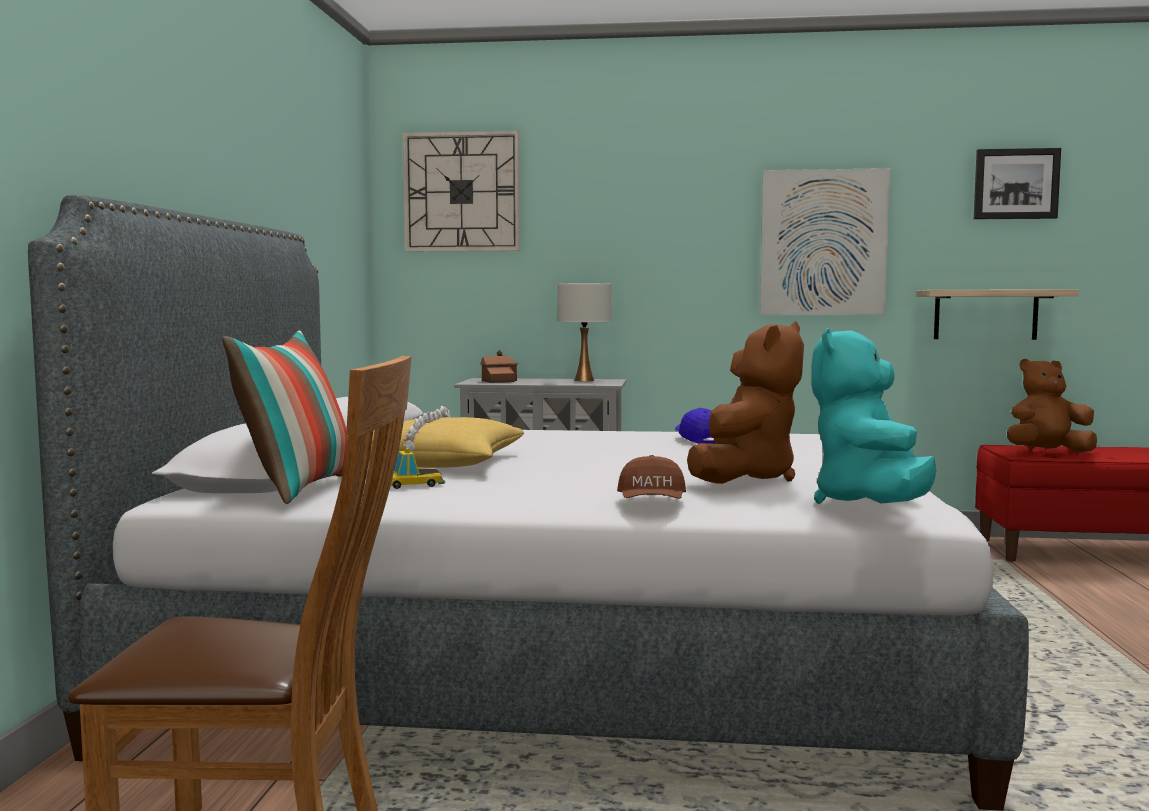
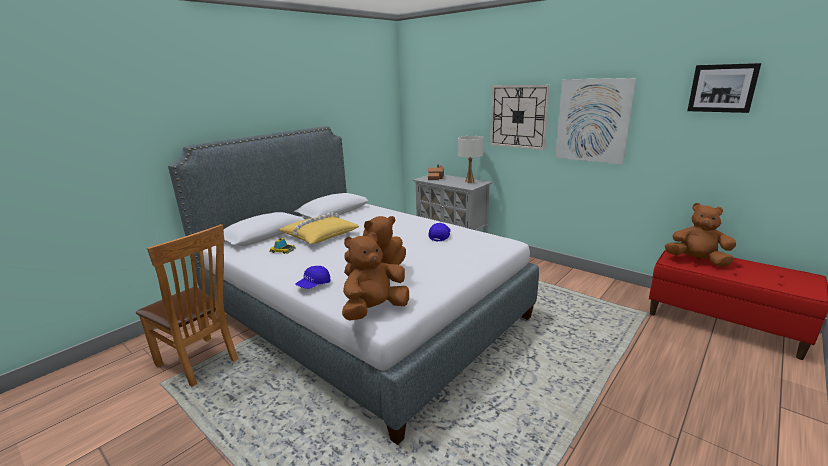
camera: 35 degrees right, 15 degrees up
pillow [222,330,348,504] -> none
wall clock [402,130,520,252] -> wall clock moved to [490,85,550,150]
brown cap [617,455,686,499] -> blue cap [295,266,331,289]
turquoise plush toy [811,328,936,504] -> brown plush toy [342,232,409,321]
shelf [917,289,1078,340] -> none

